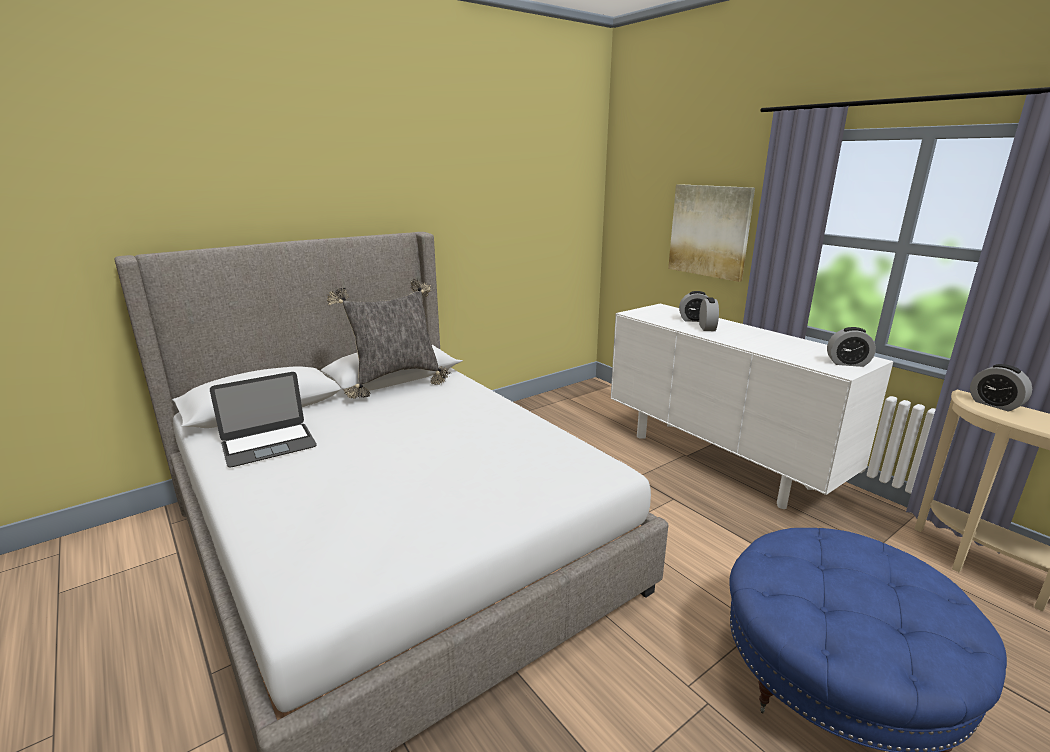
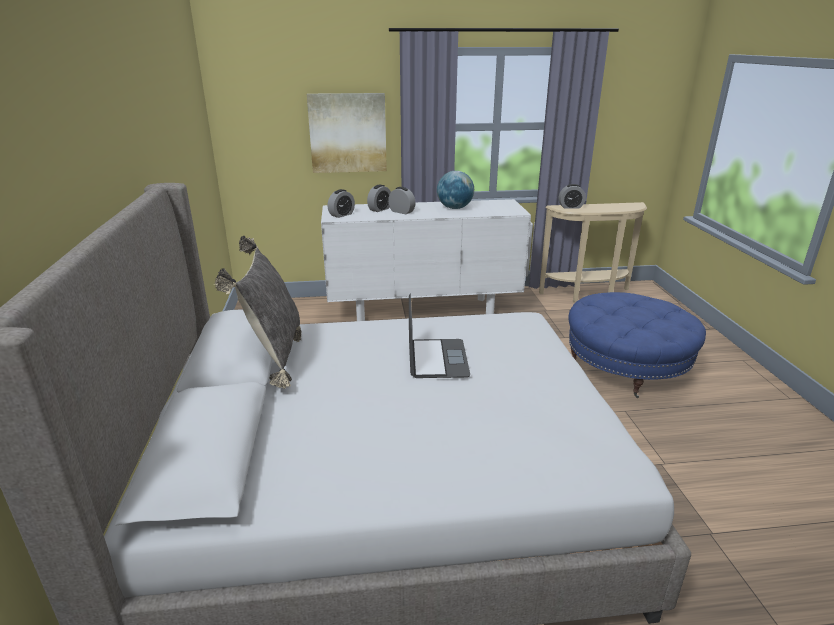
camera: 60 degrees left, 5 degrees up
laptop [210,372,317,467] -> laptop moved to [409,293,470,378]
alarm clock [827,327,876,367] -> alarm clock moved to [328,189,355,218]
none -> globe [437,171,474,209]

